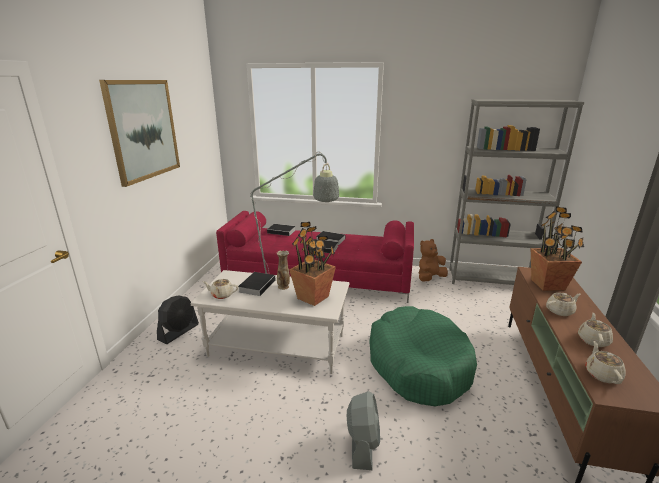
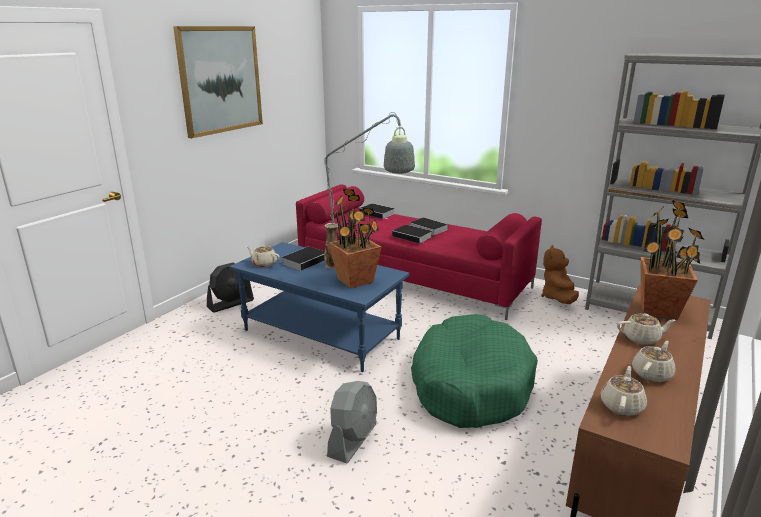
camera: 20 degrees right, 0 degrees up
white coffee table [191,270,349,374] -> blue coffee table [230,242,409,372]
brown plush toy [419,239,448,282] -> brown plush toy turned 60 degrees counterclockwise [541,245,579,304]

